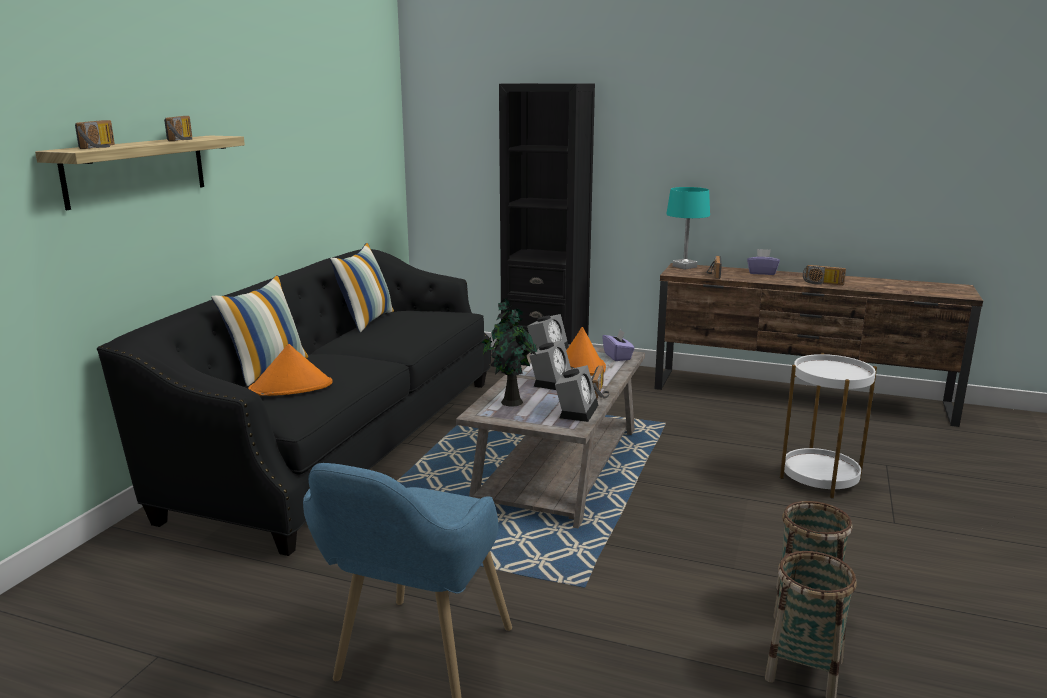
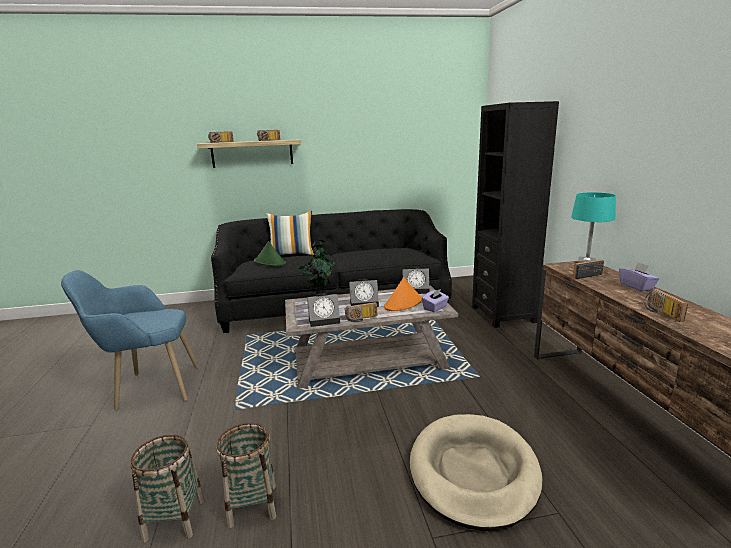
camera: 60 degrees right, 0 degrees up
orange hat [248,344,333,396] -> green hat [254,241,286,267]
pillow [330,243,394,332] -> none
white side table [780,353,877,498] -> beige dog bed [410,414,542,531]

